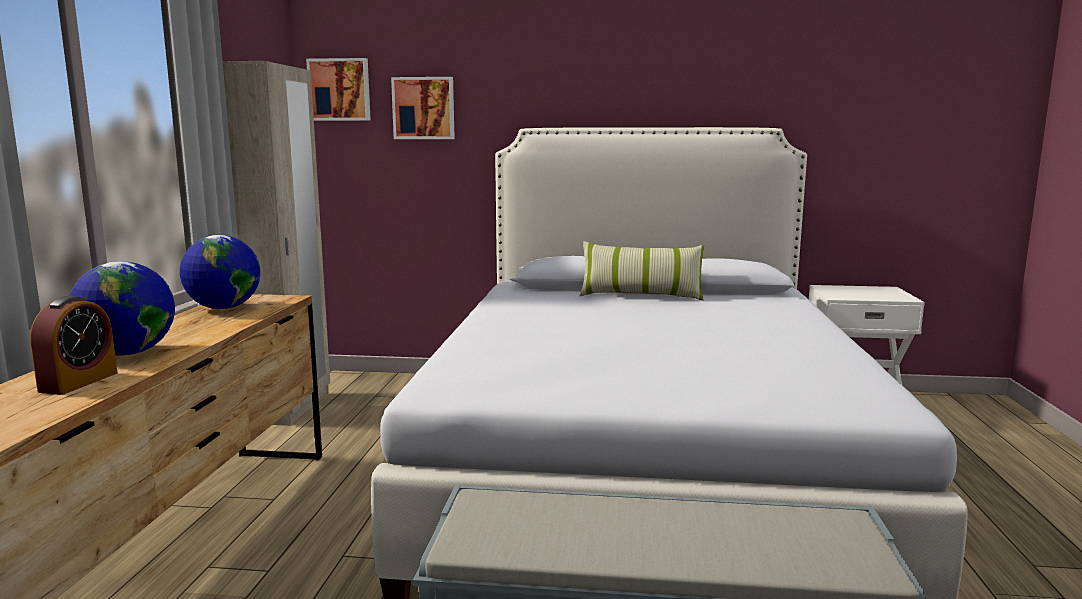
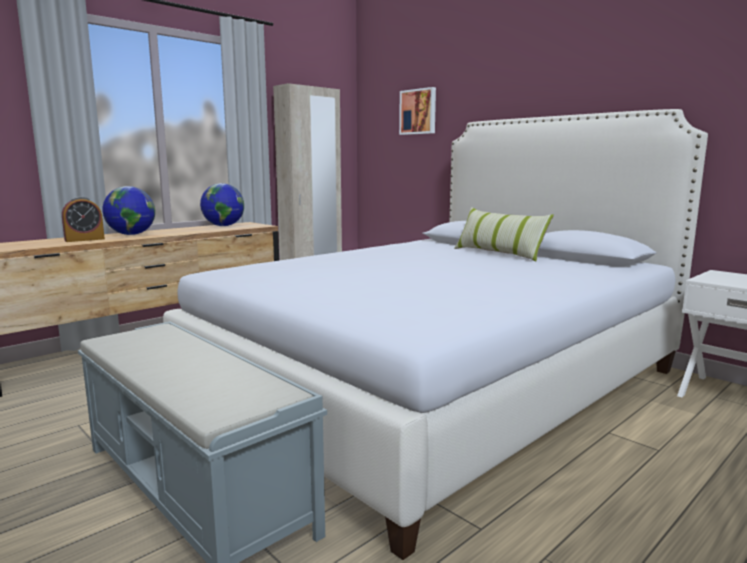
camera: 40 degrees right, 0 degrees up
picture [306,58,371,121] -> none

